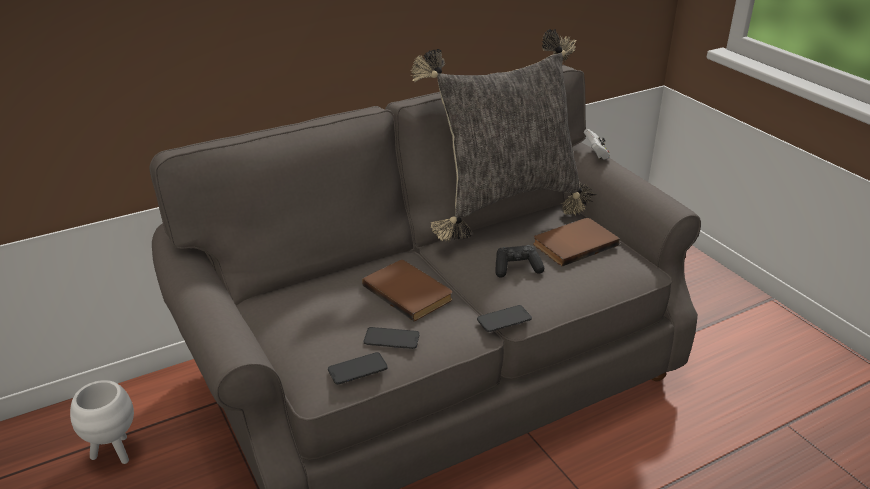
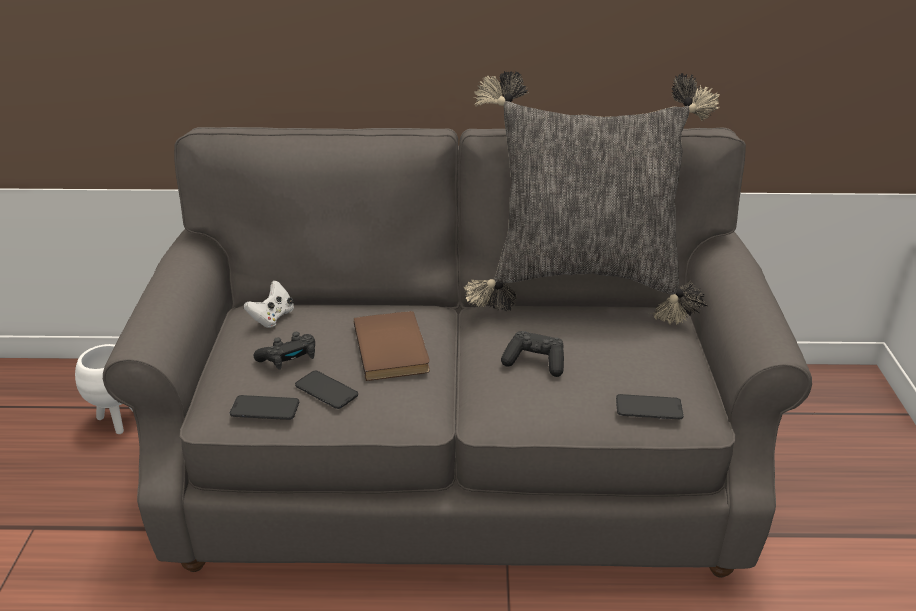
camera: 30 degrees right, 0 degrees up
phone [477,305,532,332] -> phone moved to [616,394,684,419]
brown book [533,218,620,266] -> none
white game controller [584,129,610,160] -> white game controller moved to [244,280,294,328]
none -> black game controller [254,332,315,370]

